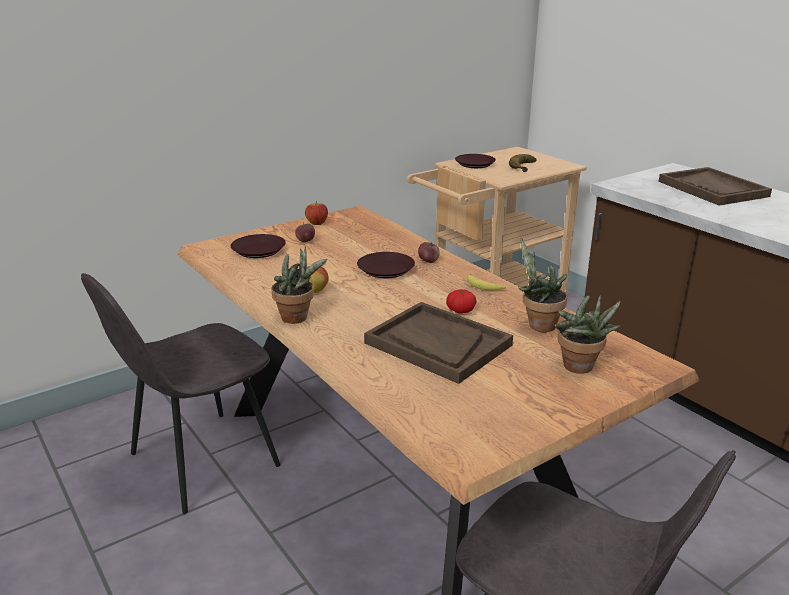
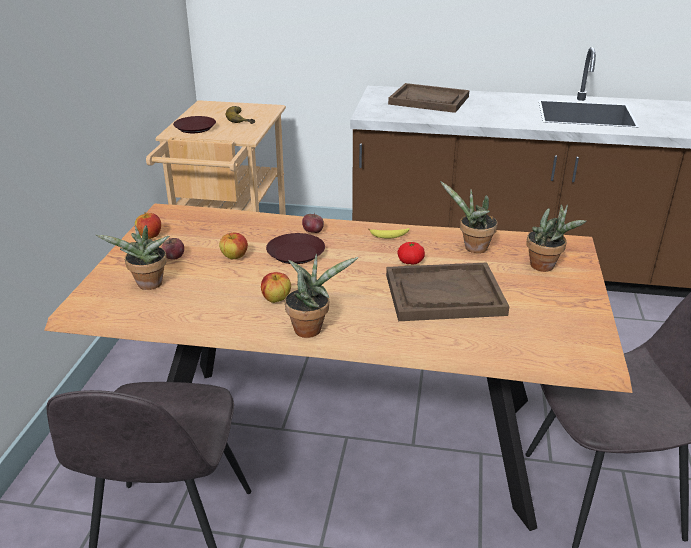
camera: 45 degrees left, 5 degrees up
brown plate [231,234,286,258] -> potted plant [96,225,169,290]
none -> apple [219,233,248,259]

